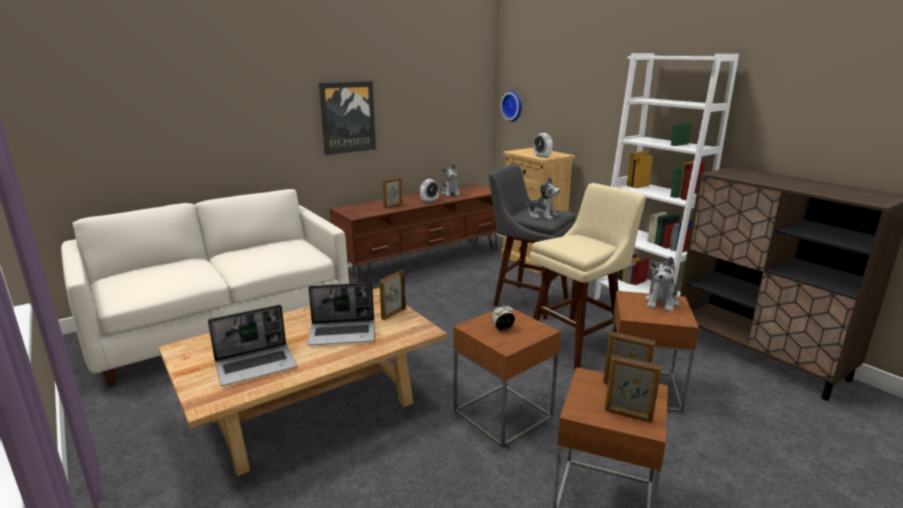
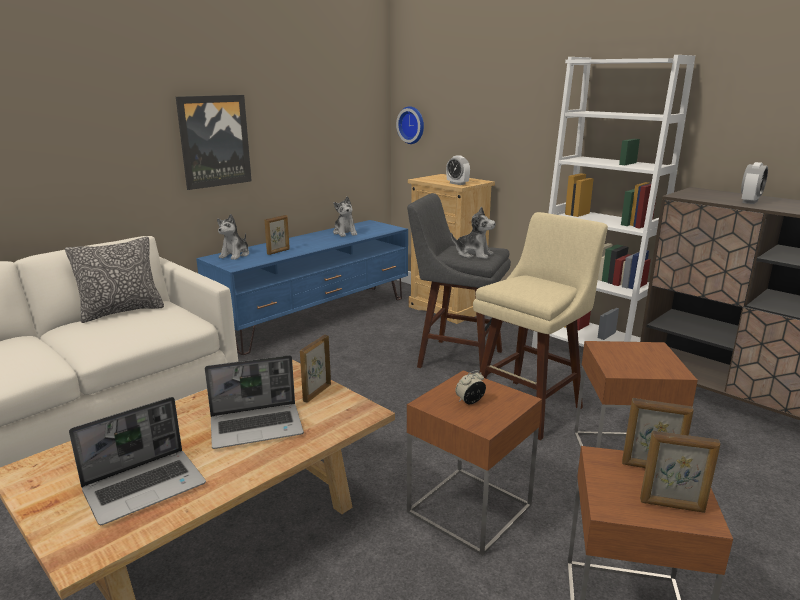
camera: 10 degrees left, 0 degrees up
brown tv stand [330,184,497,283] -> blue tv stand [196,220,408,355]
alarm clock [420,179,439,202] -> alarm clock moved to [741,162,768,204]
plush toy [645,257,679,312] -> plush toy moved to [217,214,249,260]
none -> pillow [65,237,164,323]

